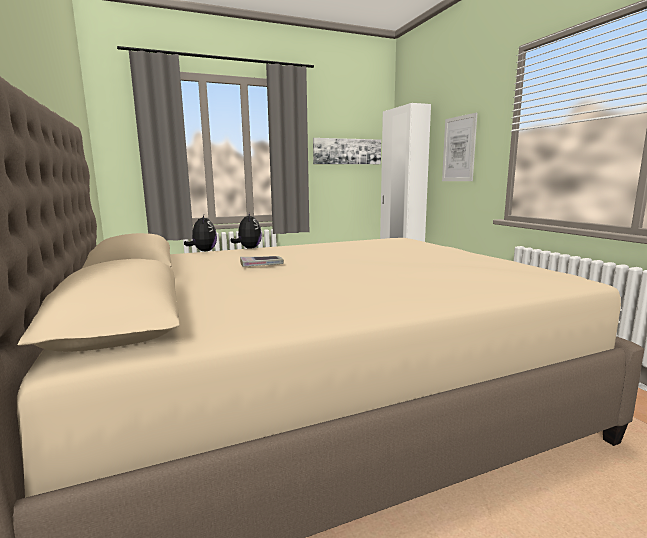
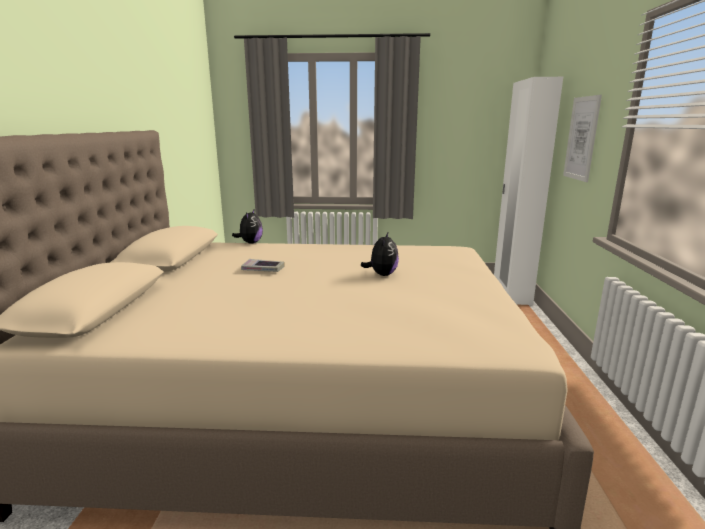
camera: 25 degrees right, 5 degrees up
plush toy [230,212,262,249] -> plush toy moved to [361,231,399,276]
picture [313,138,381,164] -> none

